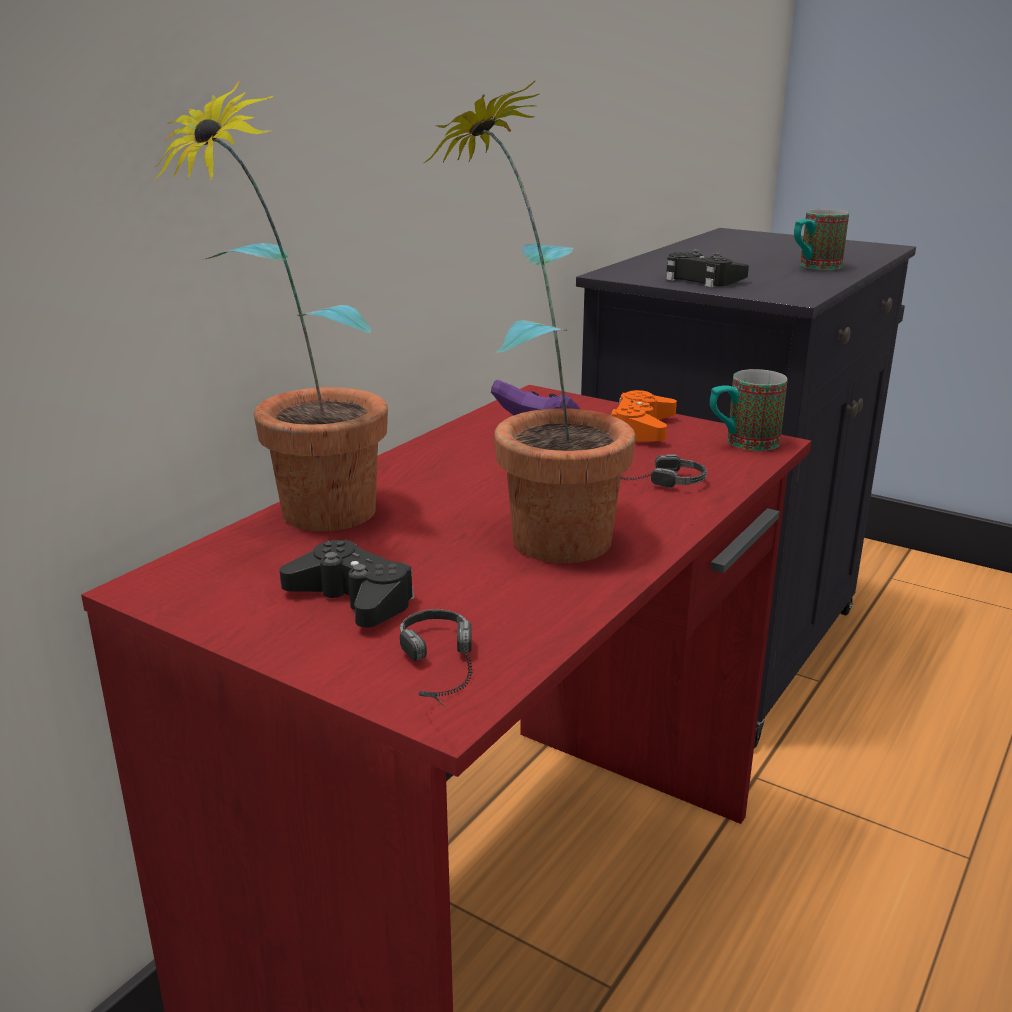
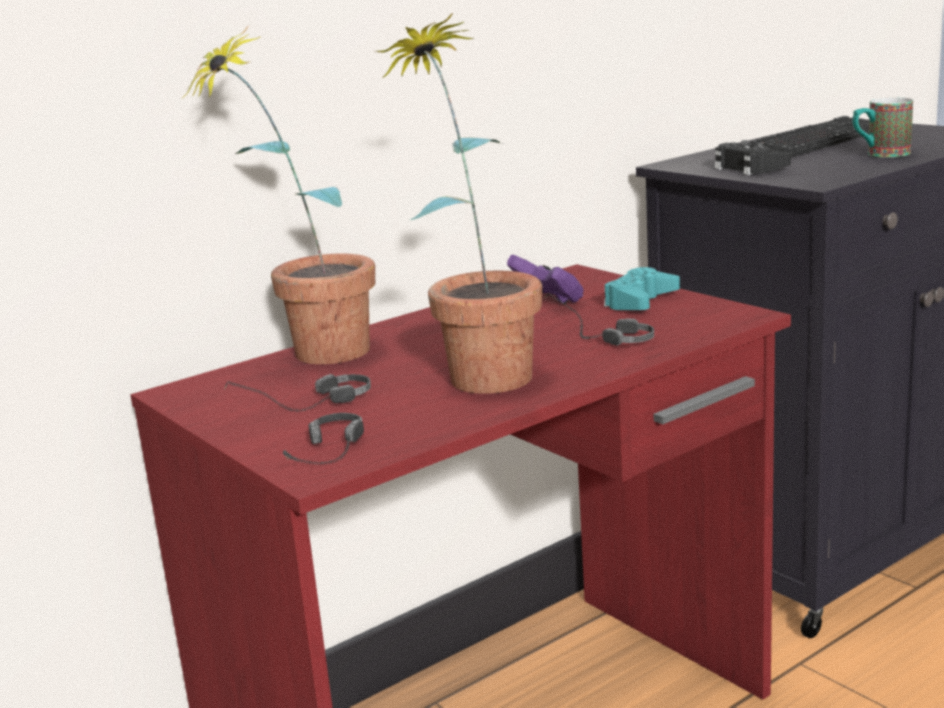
camera: 20 degrees right, 5 degrees down
black game controller [279,540,414,628] -> headphones [224,374,371,412]
orange game controller [611,390,677,441] -> turquoise game controller [604,267,680,310]
mug [710,369,788,451] -> none
none -> keyboard [750,116,869,157]

